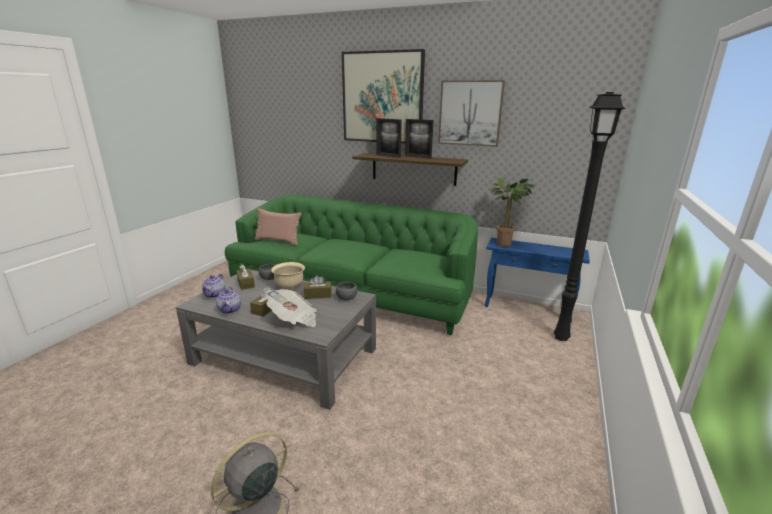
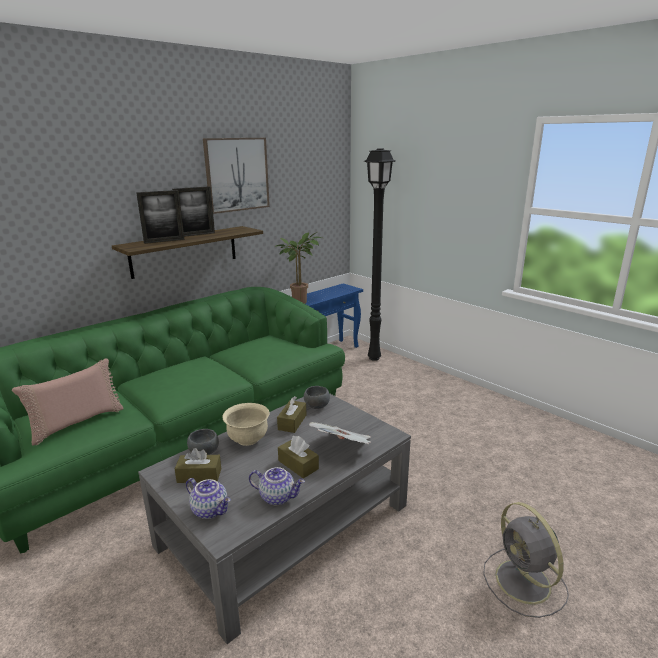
camera: 65 degrees left, 0 degrees up
picture [342,49,425,143] -> none

